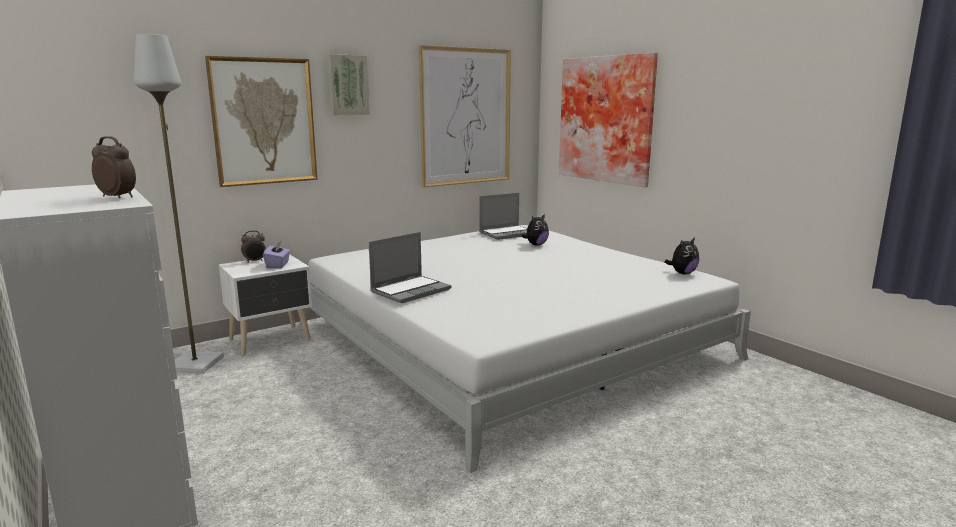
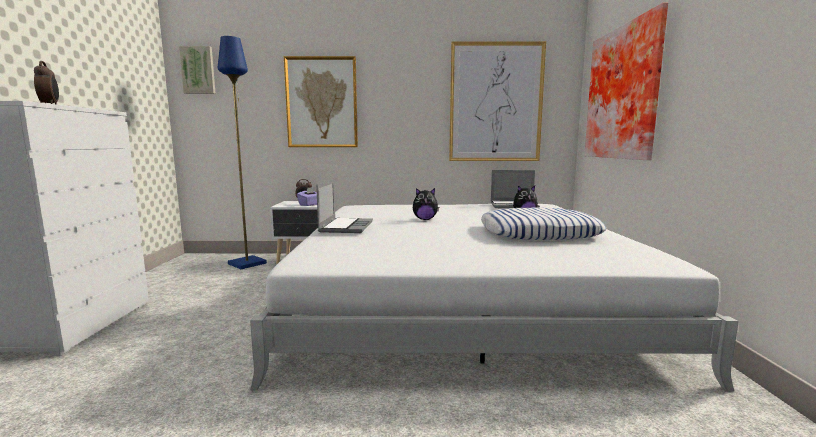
camera: 35 degrees right, 5 degrees down
grey floor lamp [134,34,224,374] -> blue floor lamp [218,36,267,269]
picture [328,54,370,115] -> picture moved to [179,46,216,94]
laptop [369,232,451,303] -> laptop turned 75 degrees counterclockwise [316,179,373,233]
plush toy [665,238,699,274] -> plush toy moved to [413,188,439,220]
none -> pillow [481,207,606,240]

